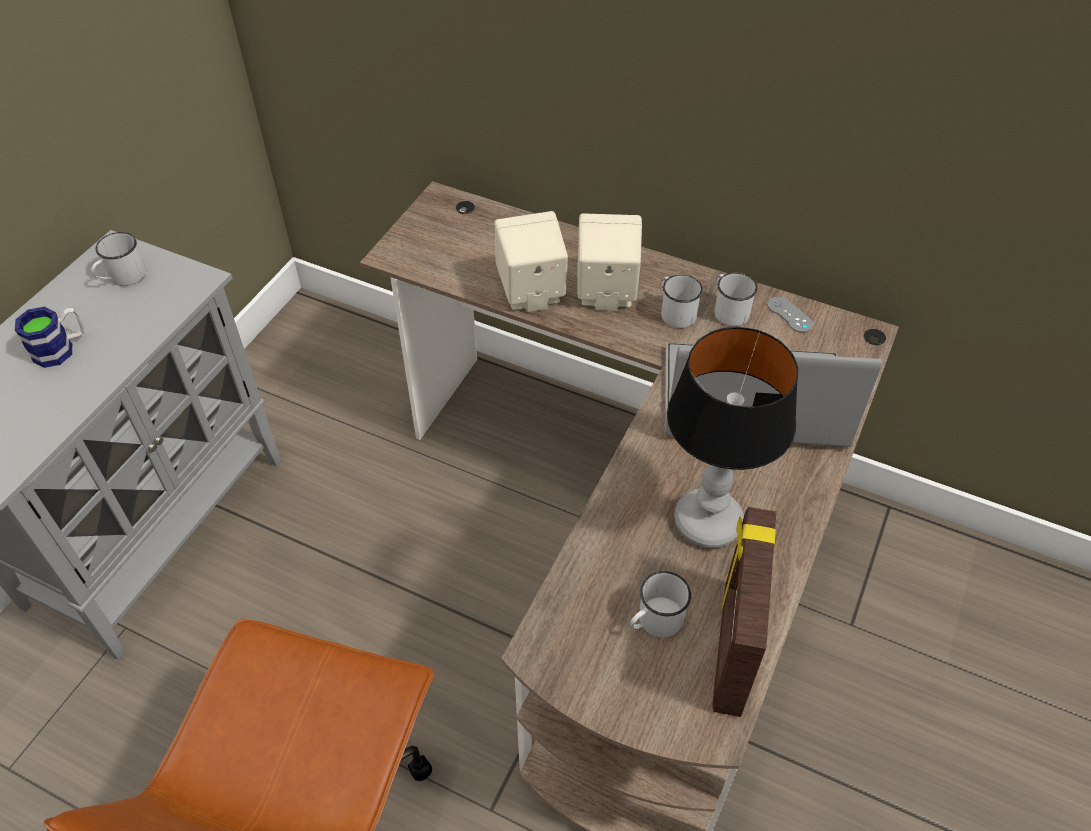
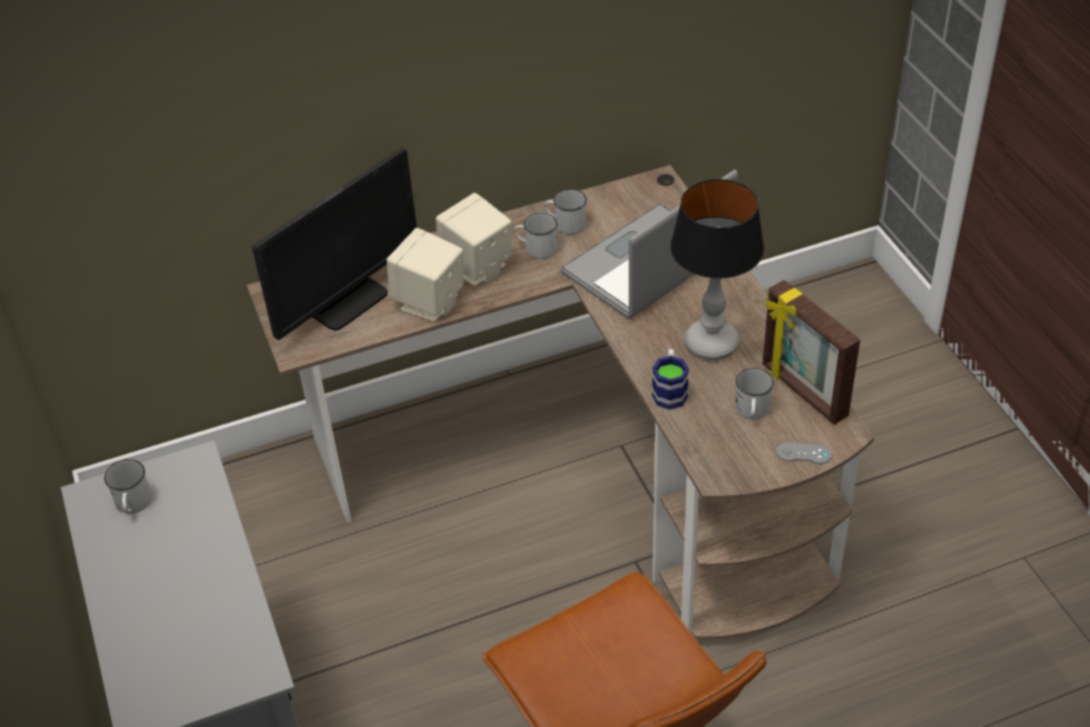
camera: 45 degrees left, 5 degrees down
mug [15,307,84,368] -> mug moved to [652,349,689,410]
grey game controller [767,297,813,333] -> grey game controller moved to [776,442,832,464]
none -> monitor [252,148,417,340]

